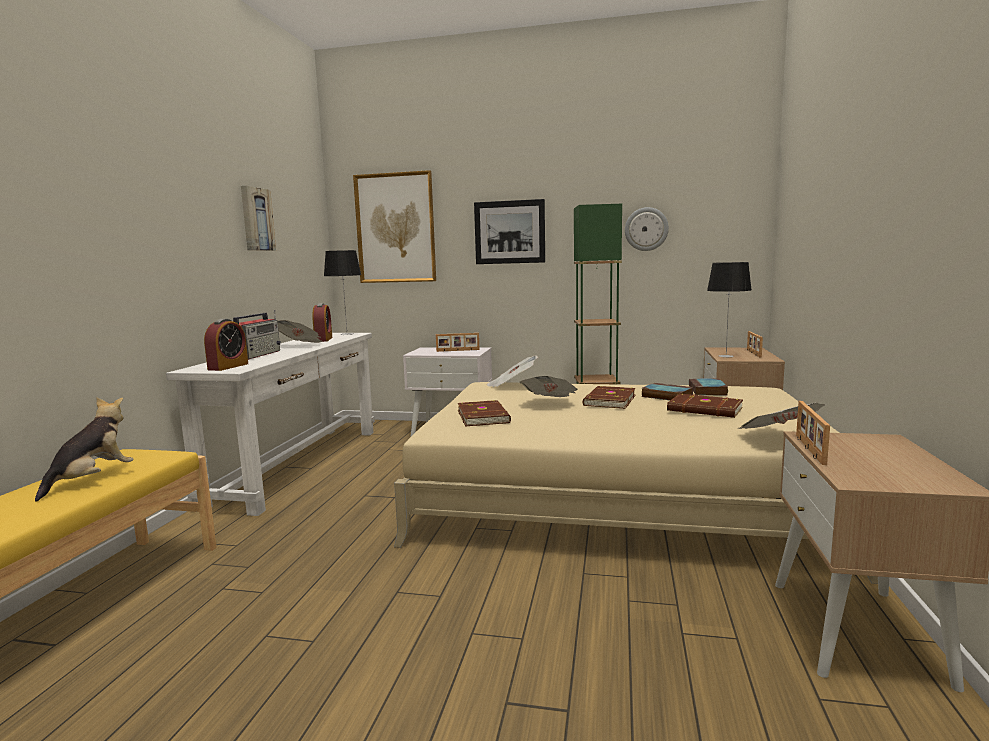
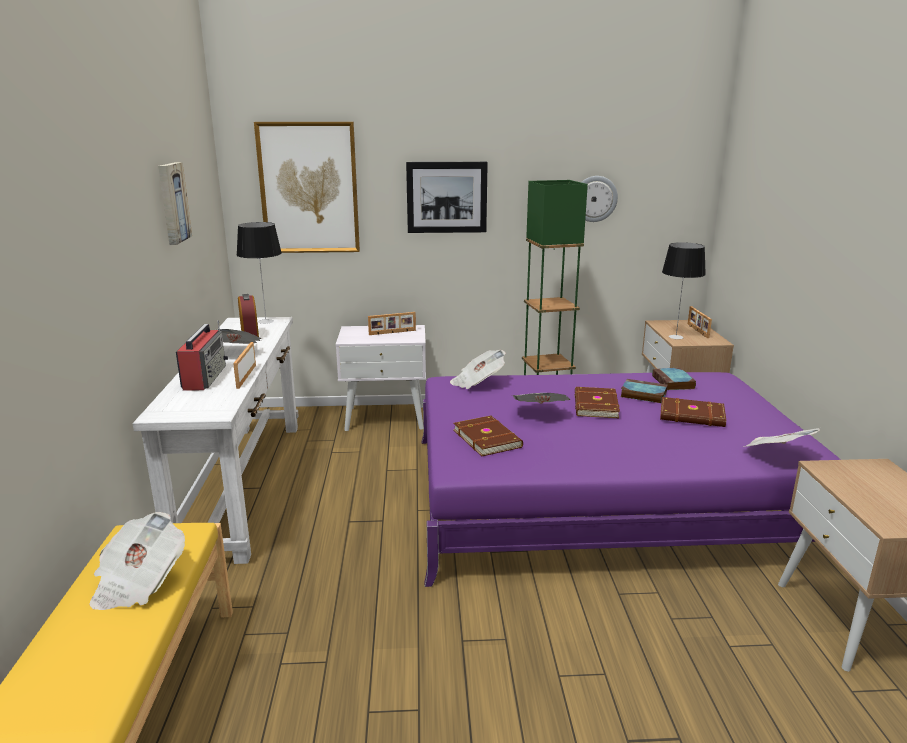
camera: 15 degrees left, 10 degrees up
plush toy [35,397,134,502] -> newspaper [89,512,185,610]
alarm clock [204,319,248,371] -> none
beige bed [394,382,878,584] -> purple bed [422,372,841,587]
picture frame [796,401,830,465] -> picture frame moved to [233,342,256,389]

